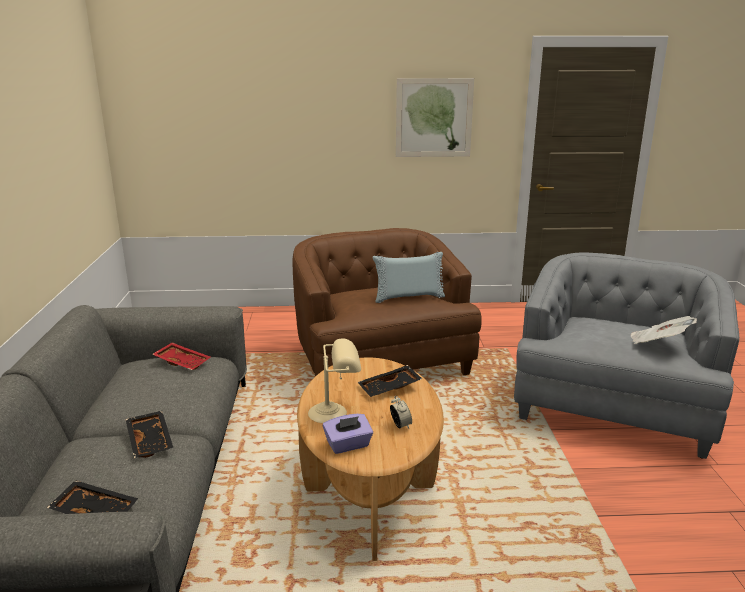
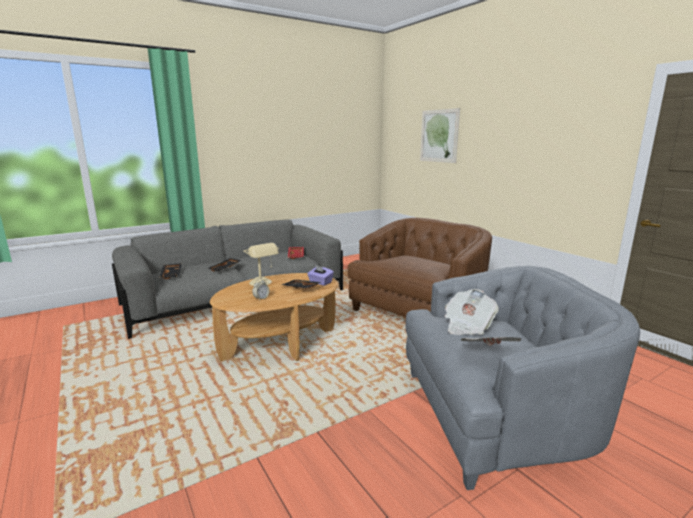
camera: 60 degrees right, 5 degrees down
purple tissue box [323,414,373,454] -> purple tissue box moved to [307,265,334,286]
blue pillow [372,252,445,303] -> none
picture [396,78,474,157] -> picture moved to [420,108,460,163]
none -> newspaper [444,289,499,335]

